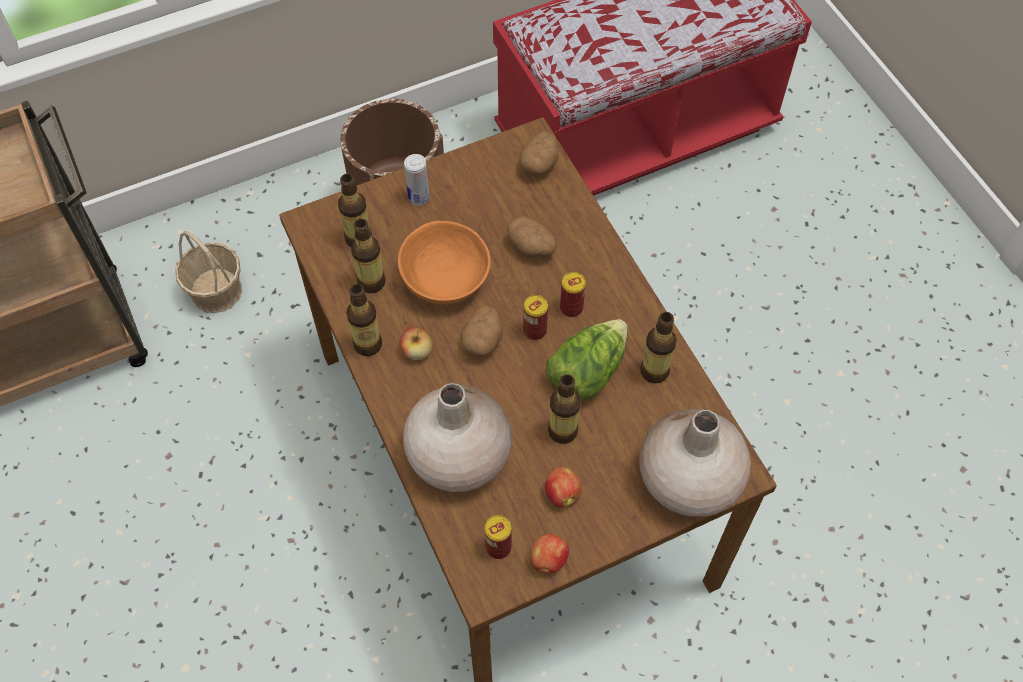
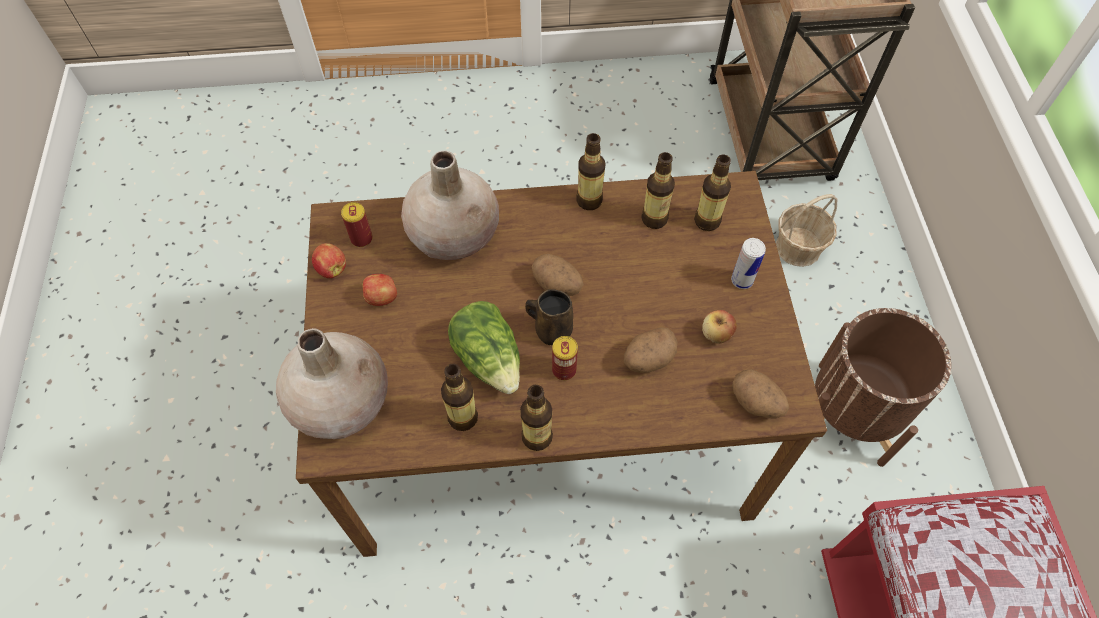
camera: 110 degrees right, 0 degrees up
orange bowl [398,221,491,304] -> none
apple [399,326,433,360] -> apple moved to [702,310,737,344]
can [523,295,548,340] -> brown mug [525,289,573,346]
bottle [548,374,581,444] -> bottle moved to [520,385,553,451]

